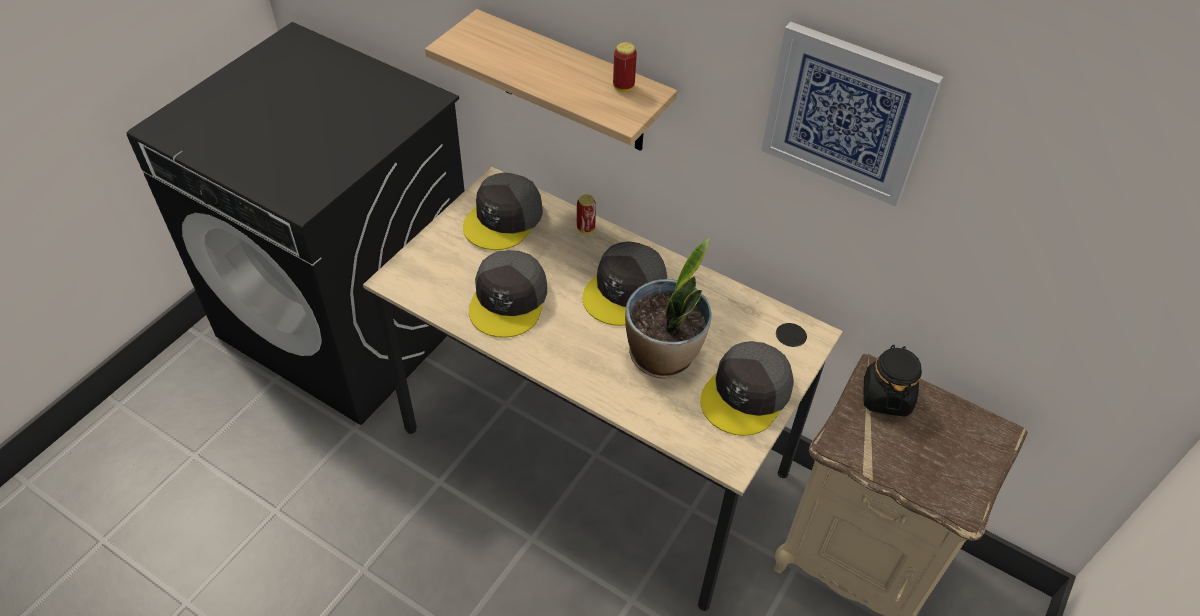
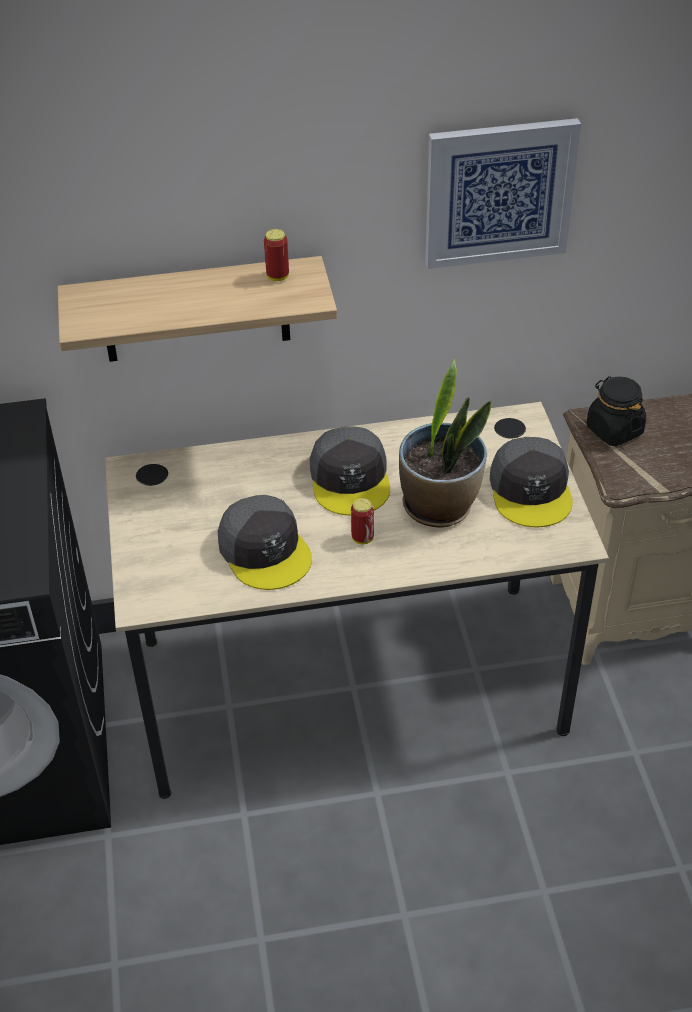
camera: 40 degrees left, 5 degrees down
grey cap [463,172,543,250] -> none
can [577,194,596,234] -> can moved to [351,498,374,544]

